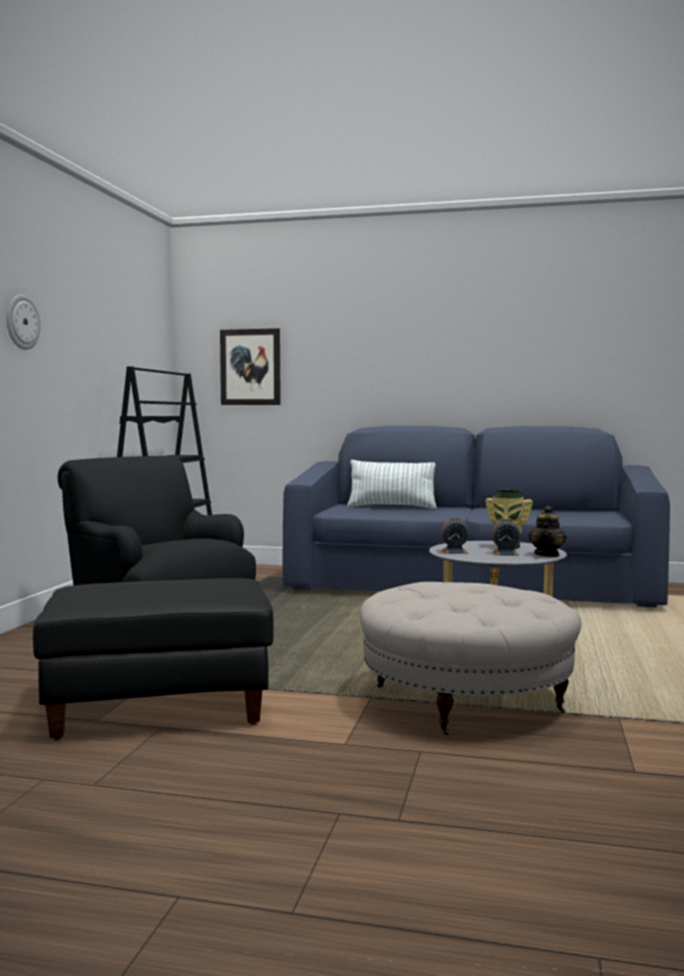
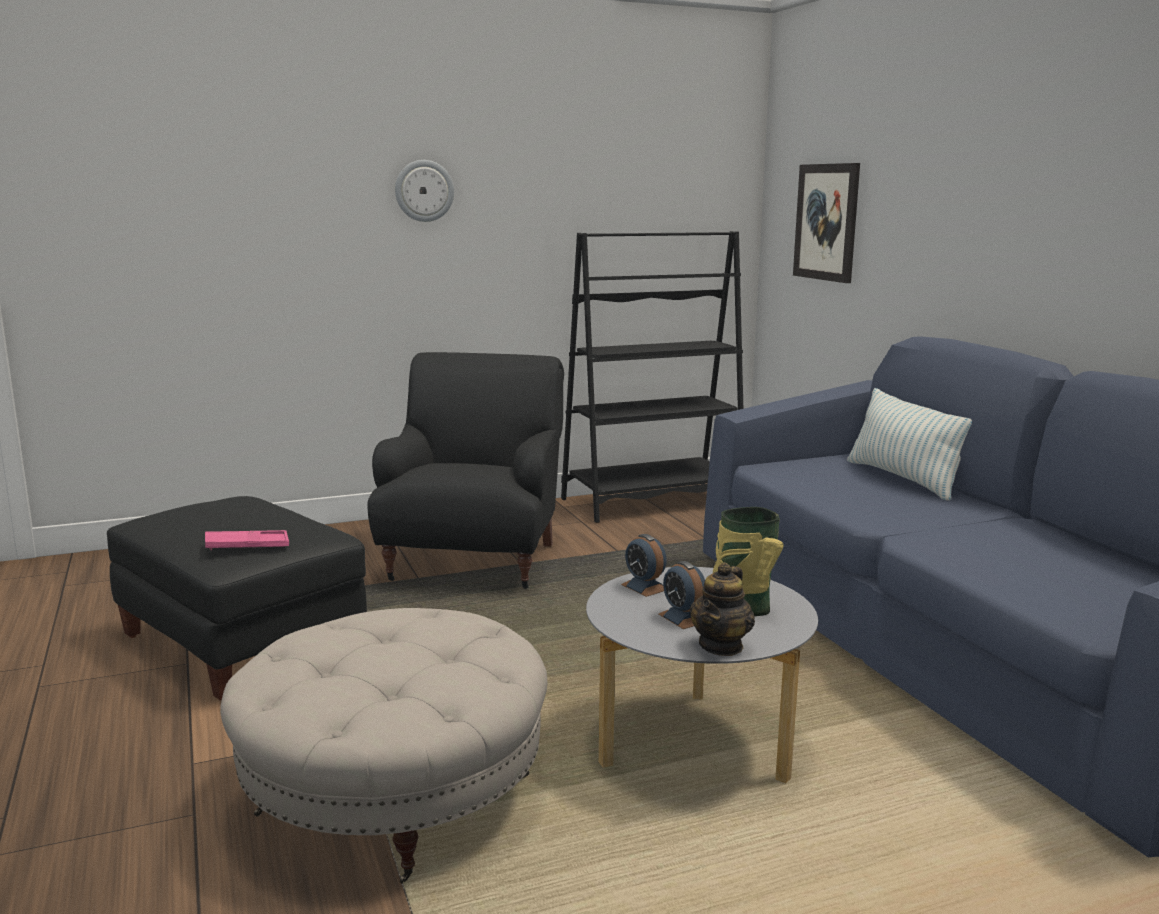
camera: 55 degrees right, 10 degrees up
teapot [528,506,567,557] -> teapot turned 45 degrees counterclockwise [689,562,755,656]
none -> pink tray [205,530,289,550]

